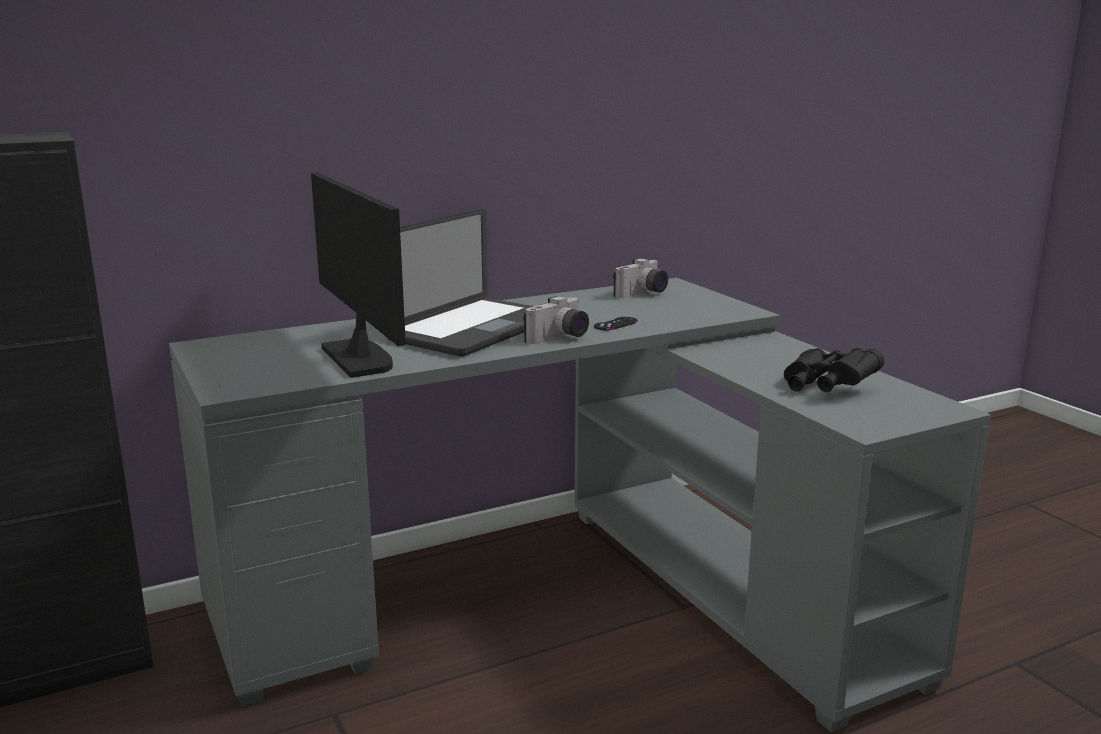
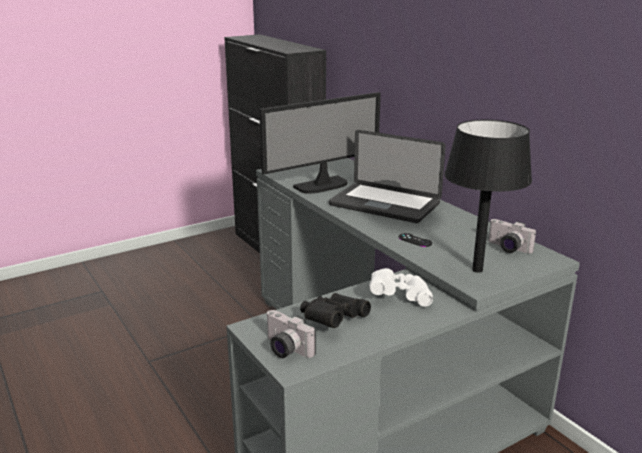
camera: 85 degrees right, 5 degrees up
camera [523,296,589,344] -> camera moved to [267,310,316,358]
none -> white binoculars [369,268,433,307]
none -> black table lamp [444,120,532,273]

